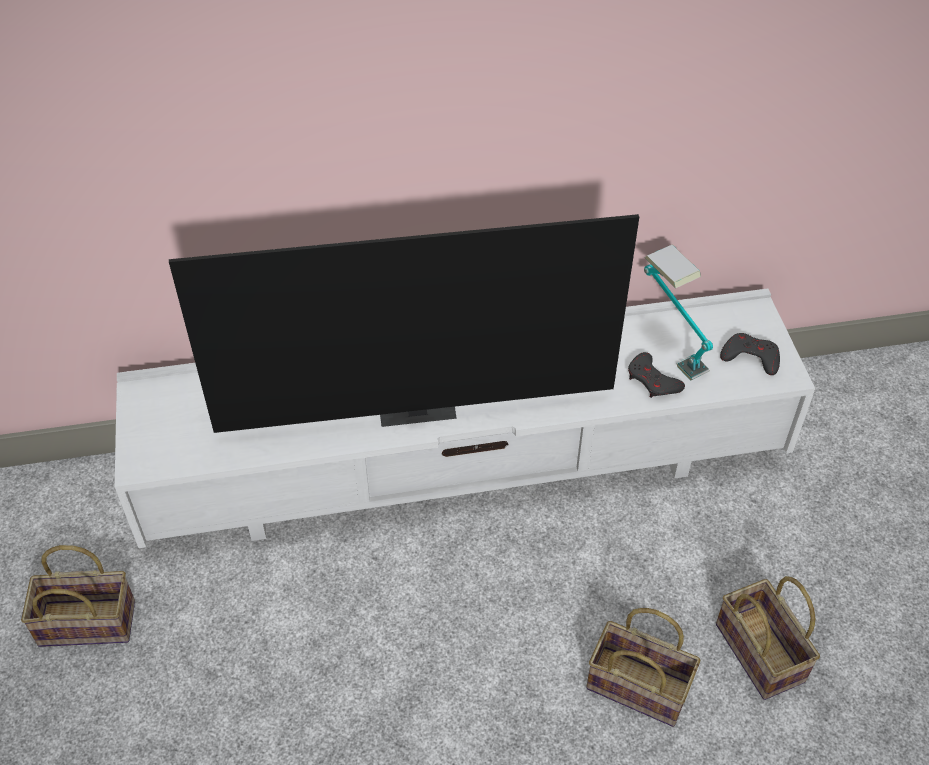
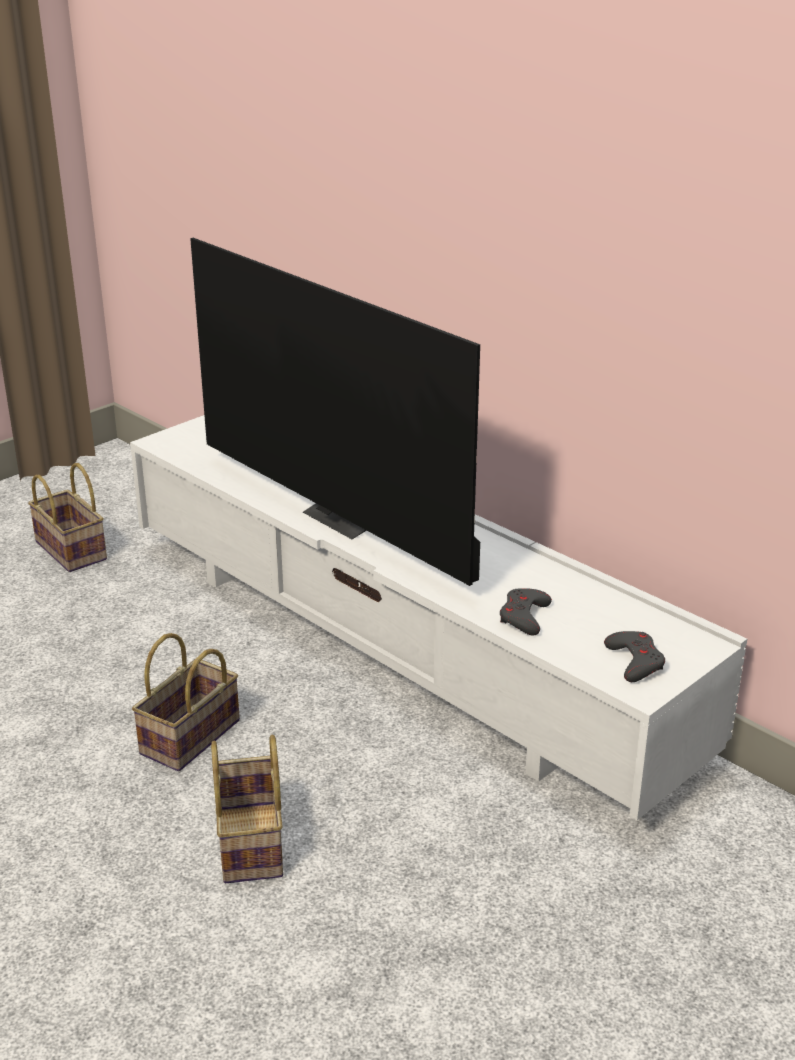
camera: 55 degrees right, 20 degrees down
table lamp [644,245,713,381] -> none
basket [716,576,820,700] -> basket moved to [132,633,240,771]

